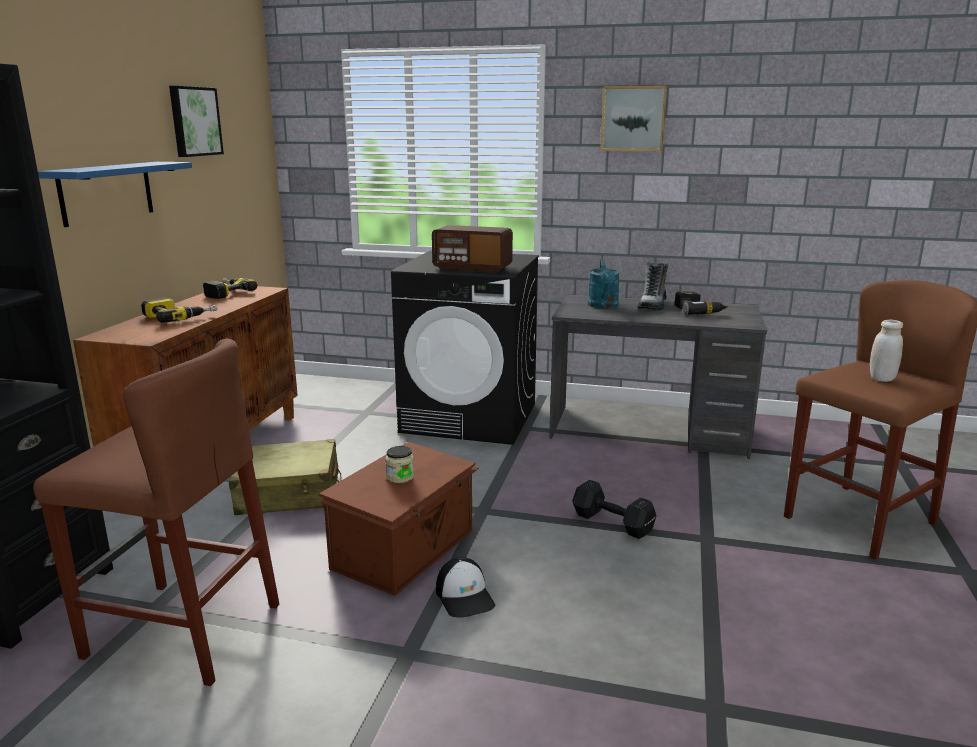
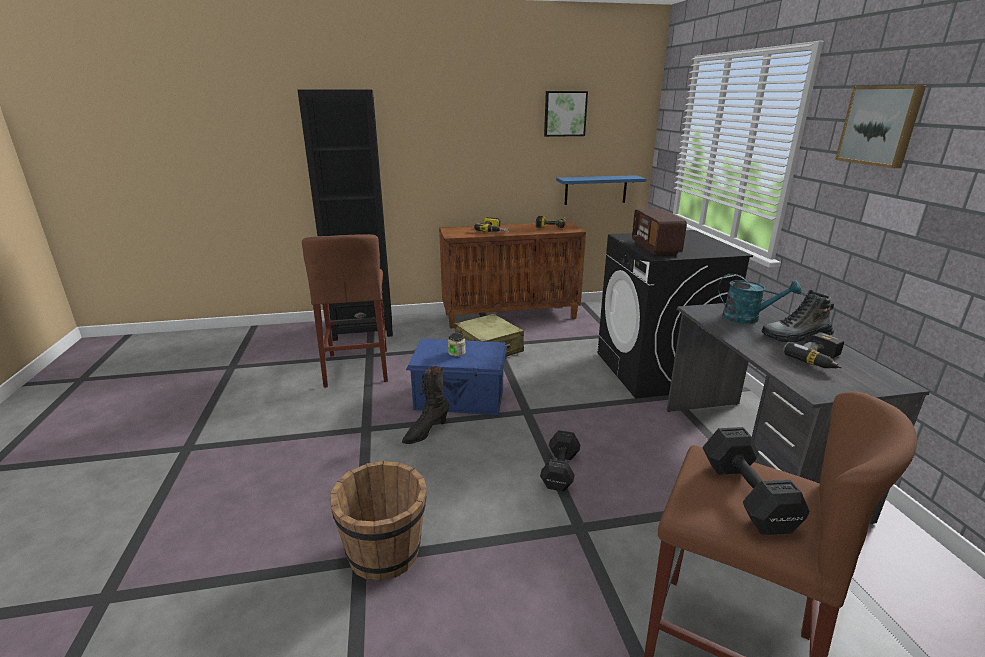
camera: 65 degrees right, 5 degrees up
blue shelf [38,162,192,227] -> blue shelf moved to [556,175,646,205]
brown storage box [319,442,479,596] -> blue storage box [406,338,507,415]
cap [436,557,495,618] -> black boot [402,366,449,444]
turquoise watering can [588,259,620,309] -> turquoise watering can turned 135 degrees counterclockwise [718,273,802,324]
white jar [870,320,903,382] -> black dumbbell [702,427,810,535]
none -> brown bucket [330,461,427,580]

